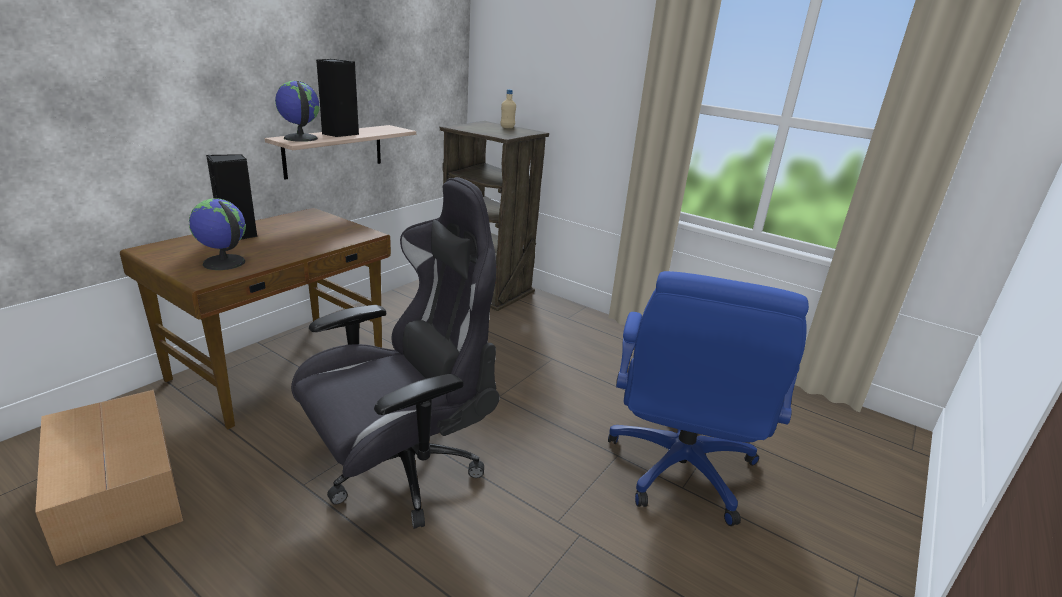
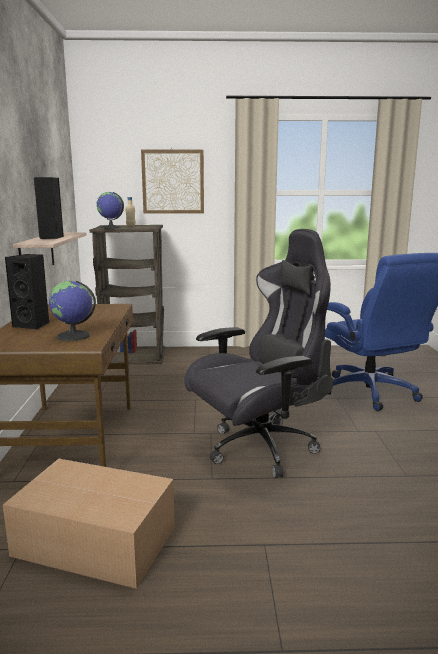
camera: 35 degrees left, 10 degrees down
globe [275,81,320,142] -> globe moved to [96,192,124,229]
black office chair [291,177,500,529] -> black office chair turned 45 degrees clockwise [184,229,334,478]
none -> picture [141,150,204,214]

